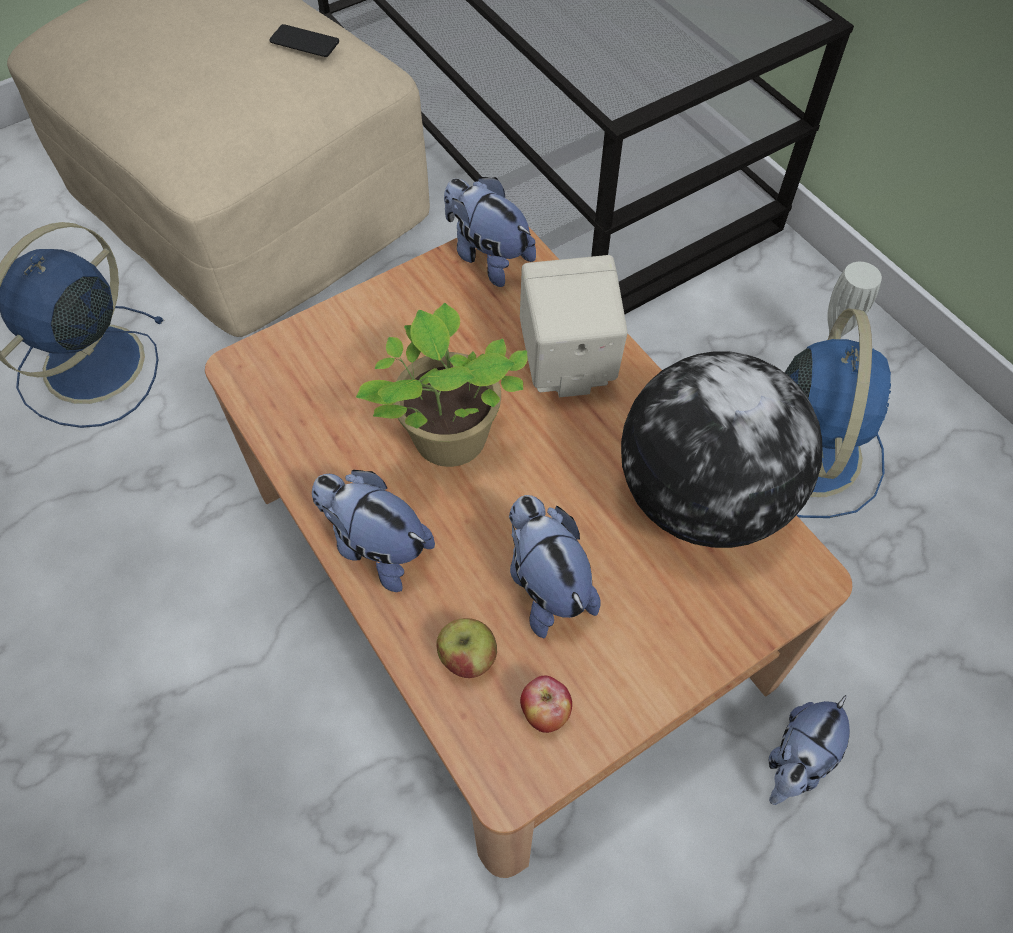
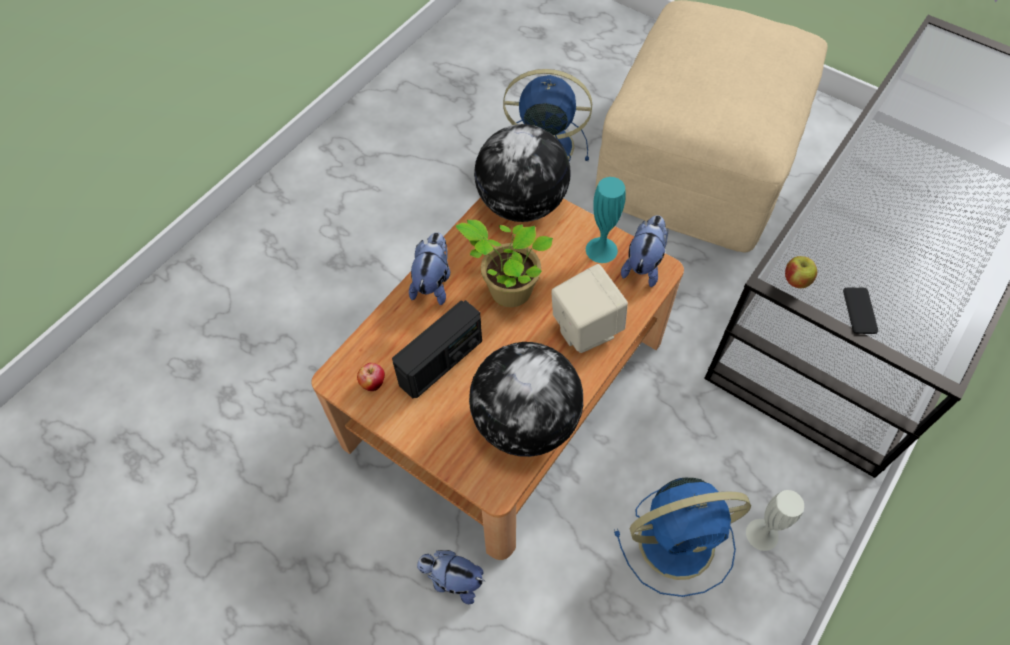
camera: 70 degrees right, 0 degrees up
phone [270,24,339,57] -> phone moved to [843,288,878,334]
apple [436,618,497,678] -> apple moved to [785,256,817,288]
plush toy [509,495,600,638] -> radio [392,300,482,399]
none -> globe [474,124,571,222]
none -> turquoise vase [586,177,626,263]

